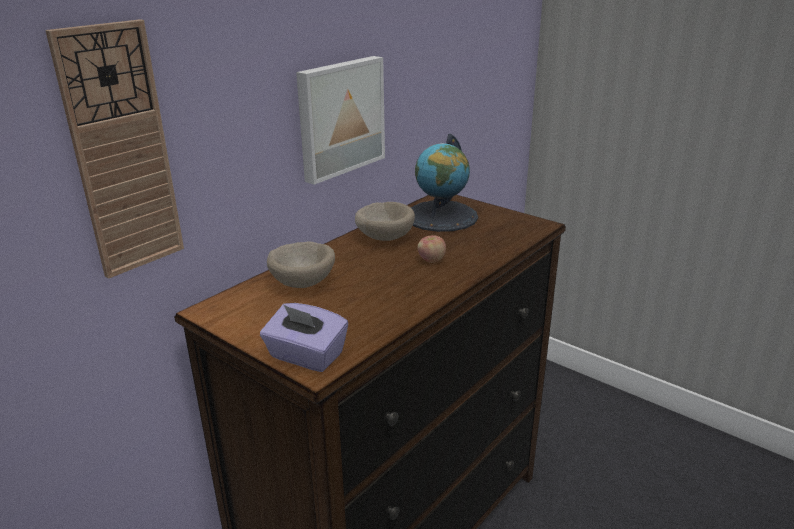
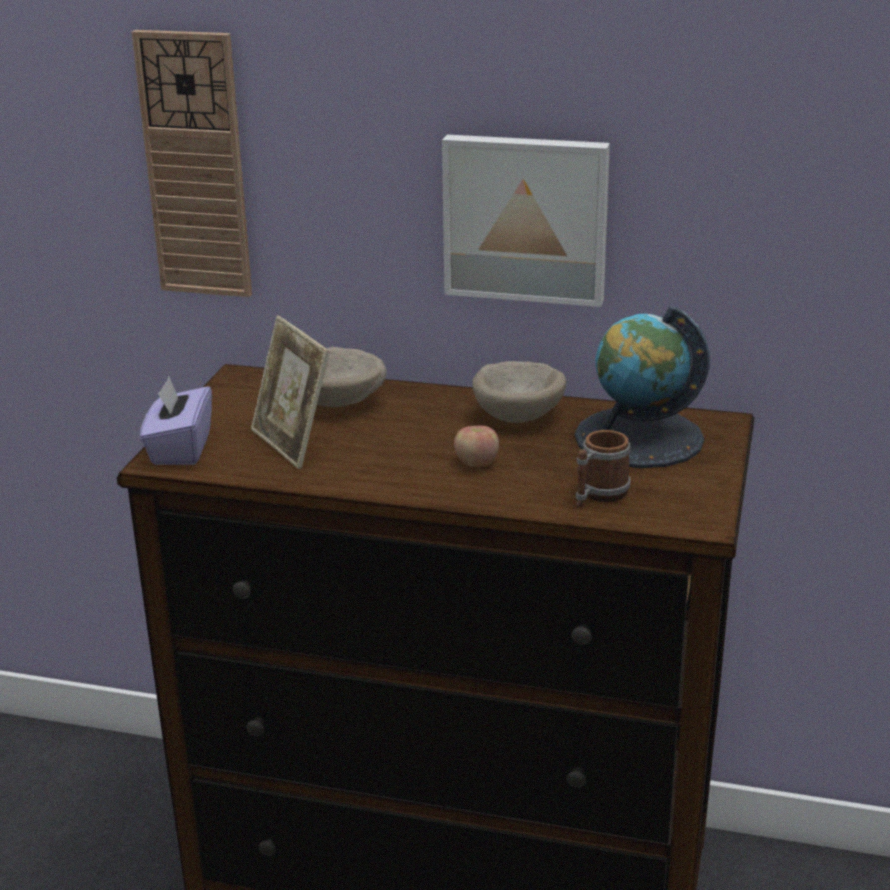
camera: 65 degrees right, 0 degrees up
none -> picture frame [251,316,330,469]
none -> mug [576,430,631,508]

